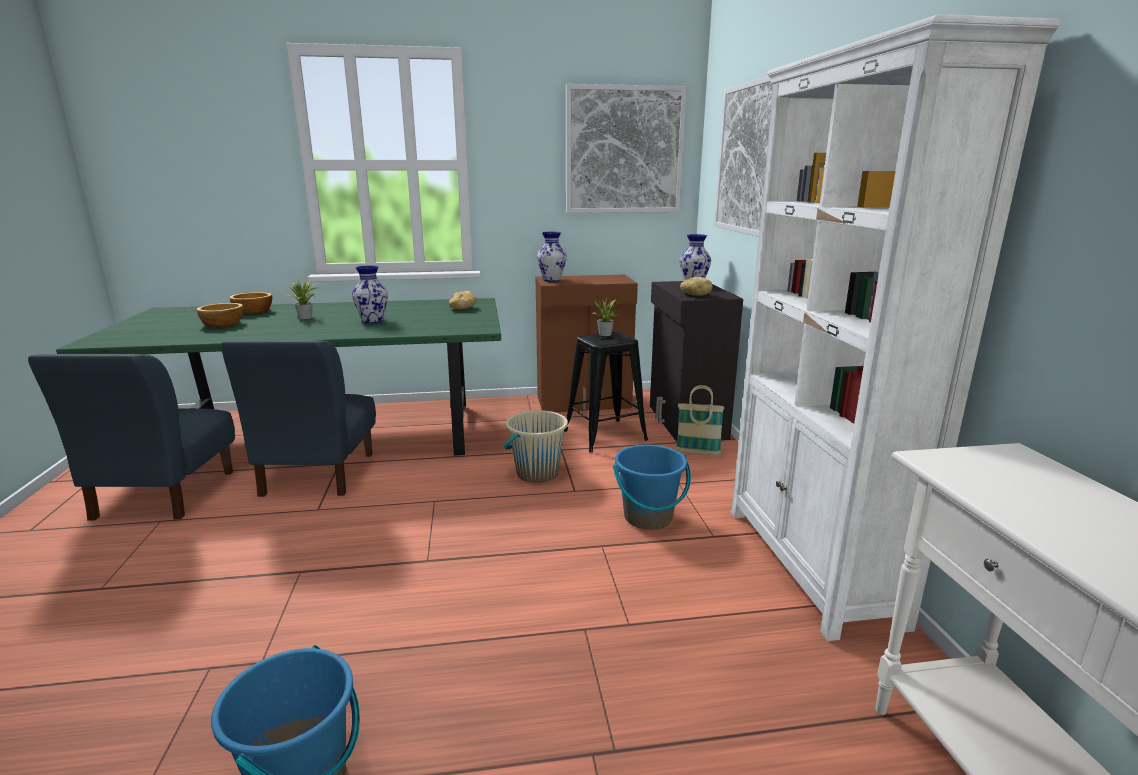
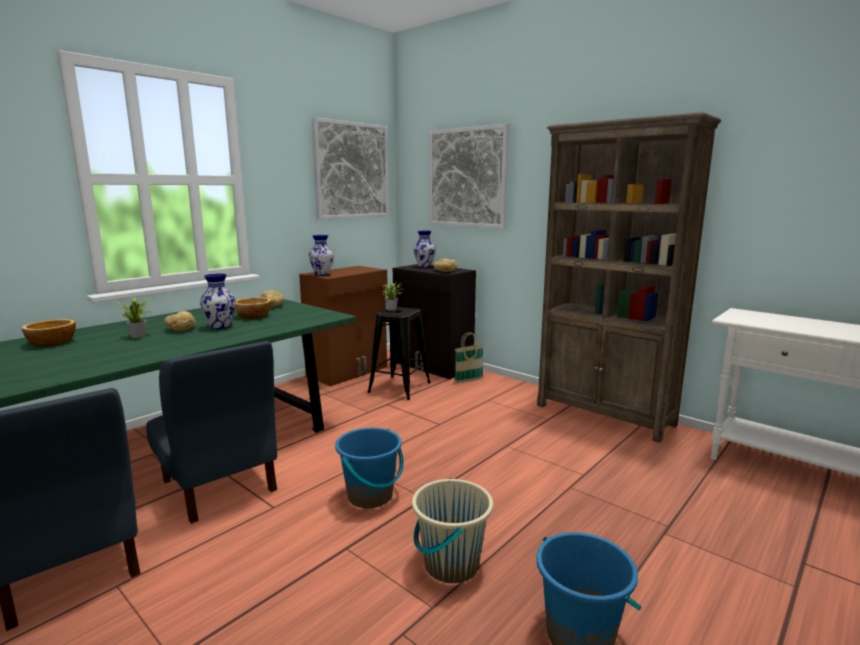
camera: 40 degrees left, 5 degrees down
bowl [196,303,243,327] -> bowl moved to [235,297,271,319]
beige bucket [504,410,568,483] -> beige bucket moved to [412,478,493,583]
blue bucket [613,445,691,530] -> blue bucket moved to [335,428,404,508]
white bookcase [731,14,1061,641] -> brown bookcase [537,112,721,443]
none -> bread [164,311,196,331]

